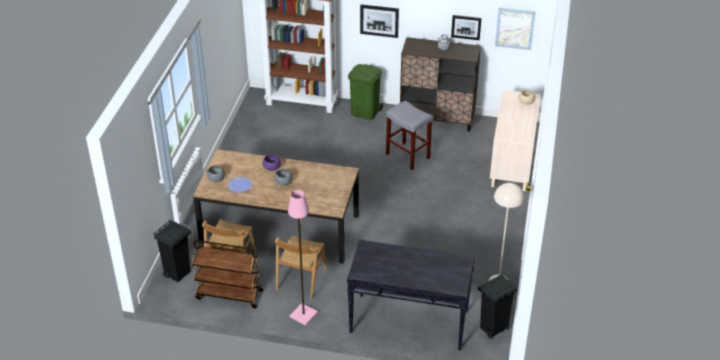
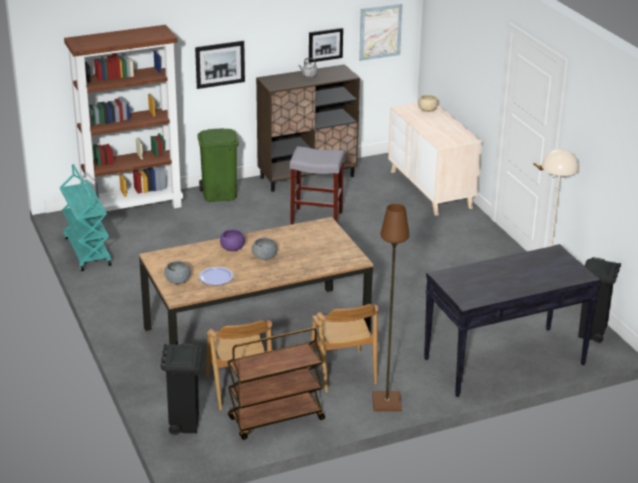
camera: 35 degrees left, 10 degrees down
pink floor lamp [288,190,318,325] -> brown floor lamp [372,204,409,411]
none -> turquoise cart [60,164,111,271]

